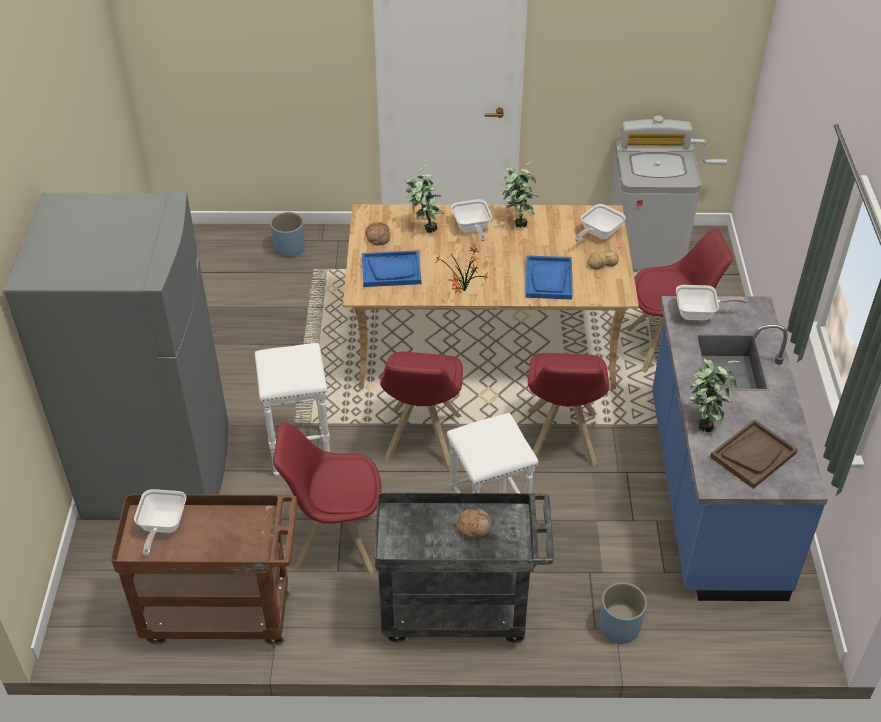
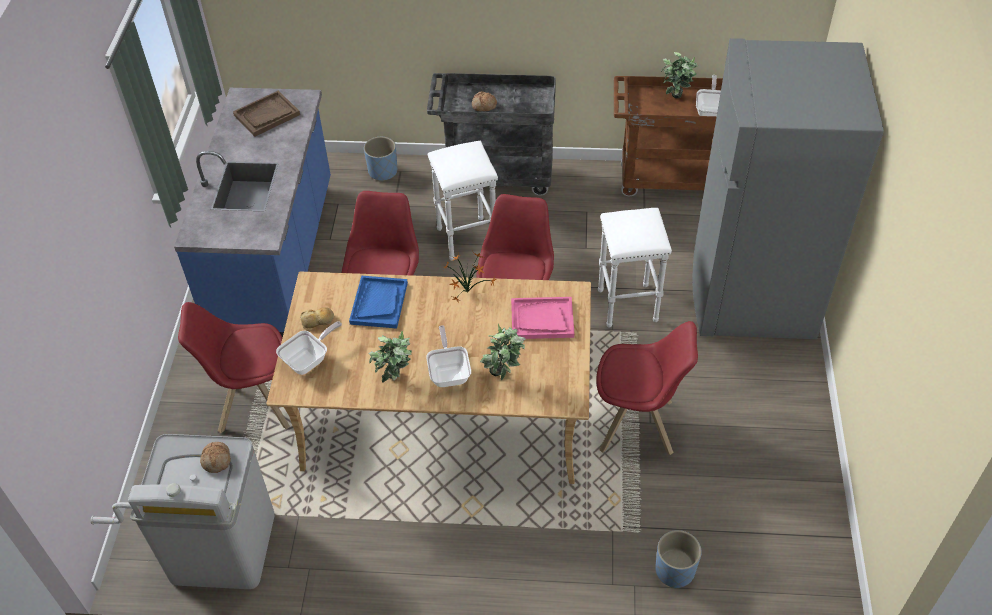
camera: 175 degrees left, 5 degrees up
red chair [273,422,381,574] -> red chair moved to [596,321,698,455]
blue tray [362,250,421,287] -> pink tray [511,297,574,339]
bread [365,222,390,245] -> bread moved to [200,442,231,473]
frying pan [676,285,747,320] -> none
potted plant [688,358,741,432] -> potted plant moved to [661,52,697,98]

